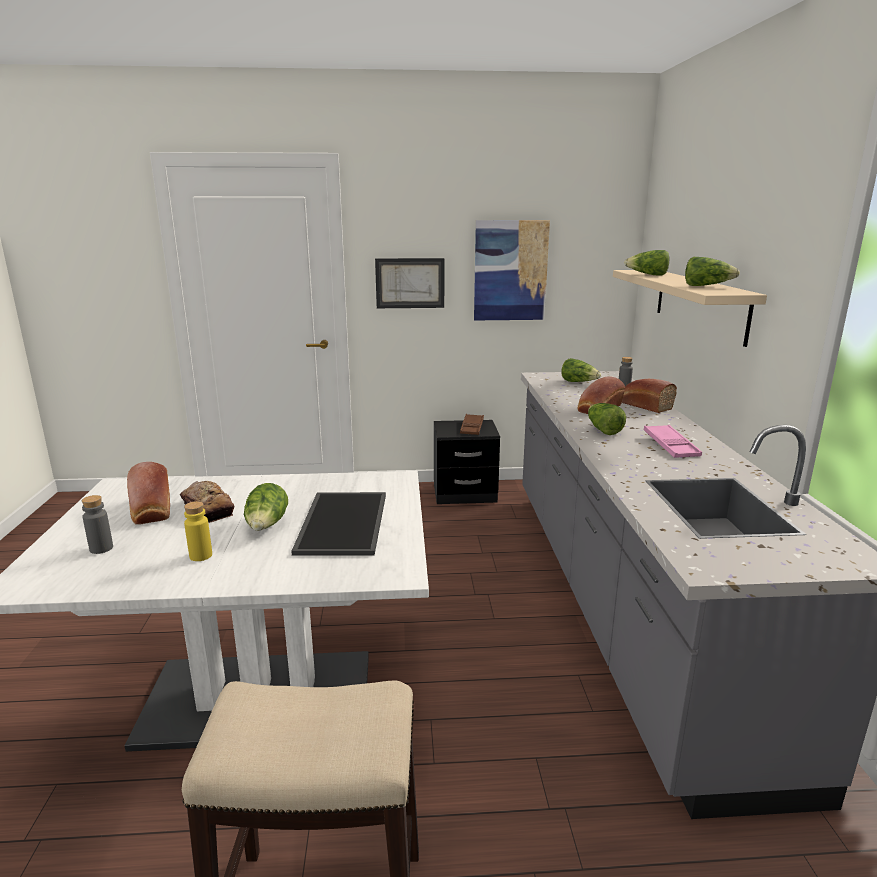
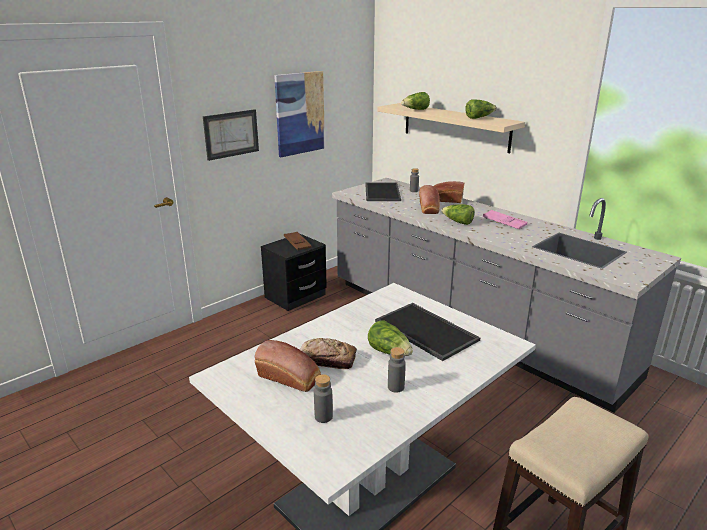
camera: 40 degrees left, 5 degrees up
yellow bottle [184,501,212,561] -> grey bottle [388,347,406,393]
lettuce [561,358,601,382] -> tray [365,182,401,201]

